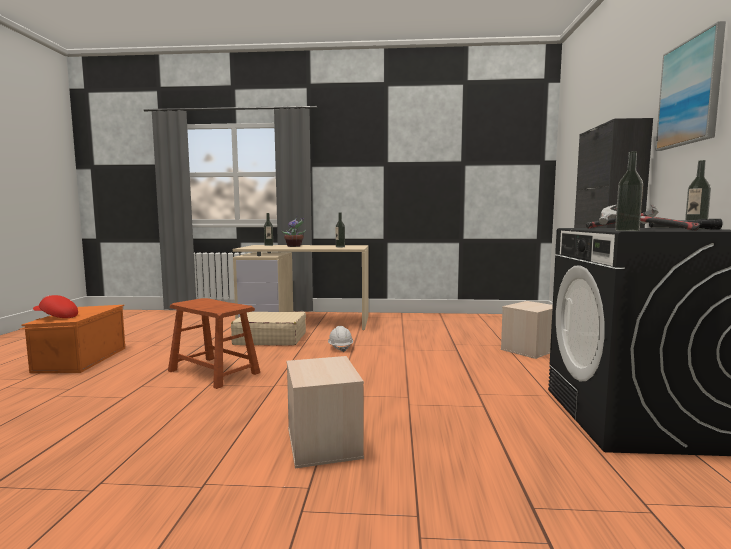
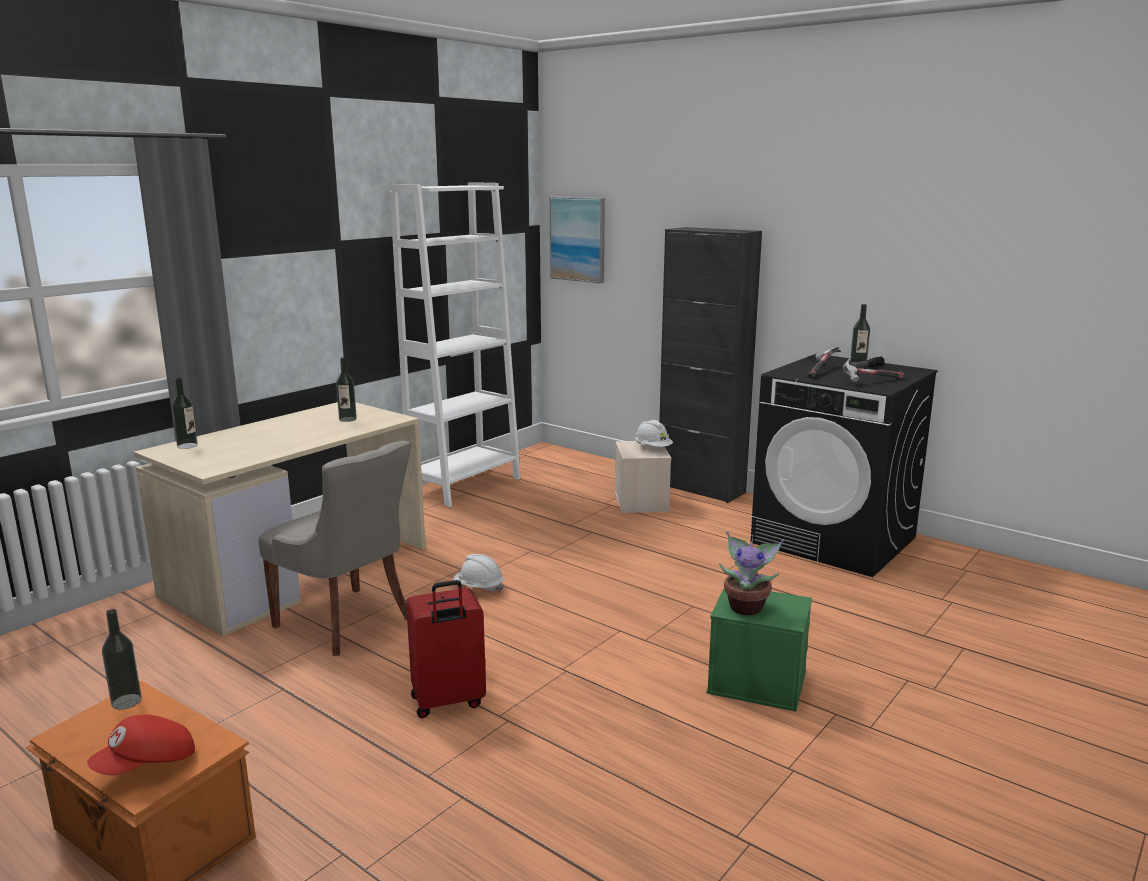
camera: 55 degrees left, 10 degrees up
brown stool [168,298,260,389] -> red suitcase [406,580,486,718]
beige suitcase [231,312,306,345] -> grey chair [258,441,411,656]
potted plant [281,217,306,247] -> potted plant moved to [719,531,784,615]
beige storage box [287,356,364,468] -> green storage box [707,588,812,712]
bottle [615,151,643,231] -> bottle moved to [102,609,142,710]
picture [655,21,726,151] -> picture moved to [550,197,605,284]
none -> white bookcase [389,182,521,507]
none -> white hard hat [634,420,673,447]

